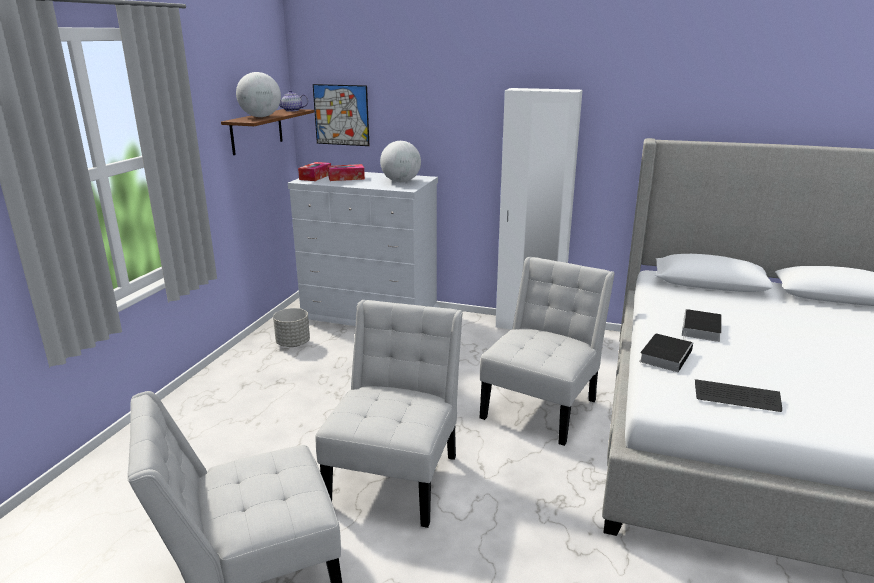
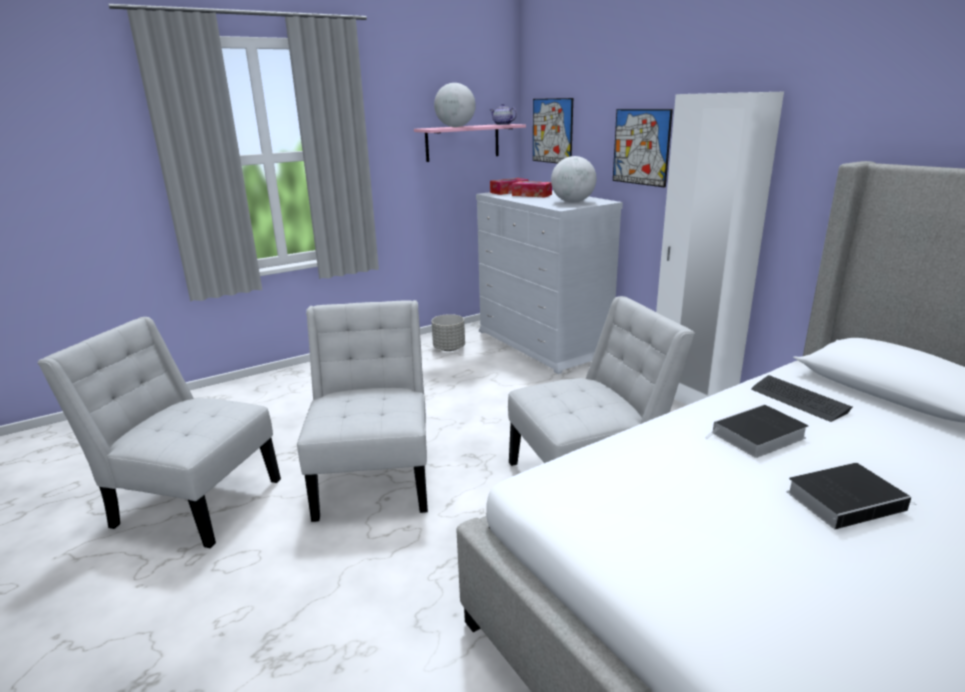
camera: 40 degrees right, 0 degrees up
brown shelf [221,109,314,155] -> pink shelf [414,124,526,162]
white chair [315,300,463,528] -> white chair turned 60 degrees counterclockwise [297,300,428,522]
book [639,333,693,372] -> book moved to [787,463,917,529]
keyboard [695,379,782,412] -> keyboard moved to [751,375,852,422]
none -> picture [613,109,673,188]

